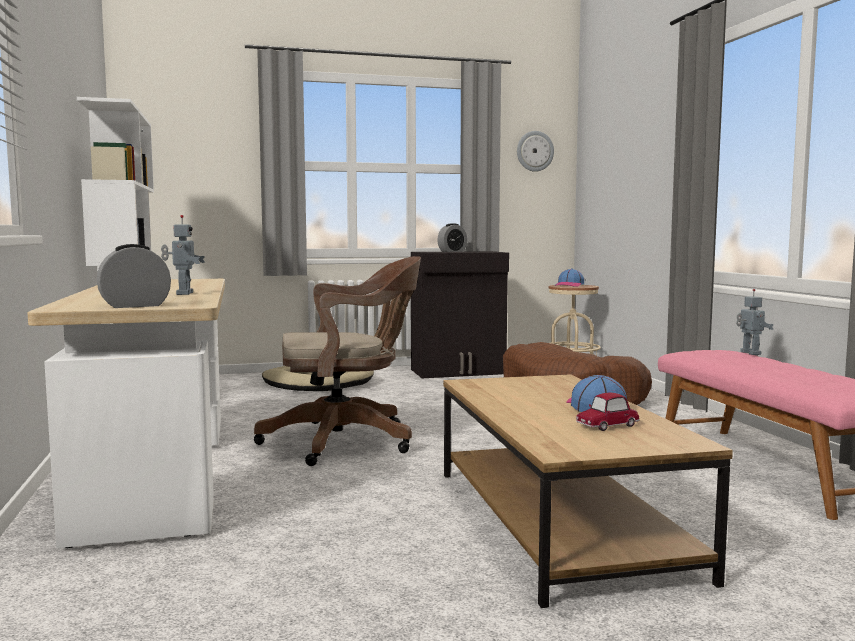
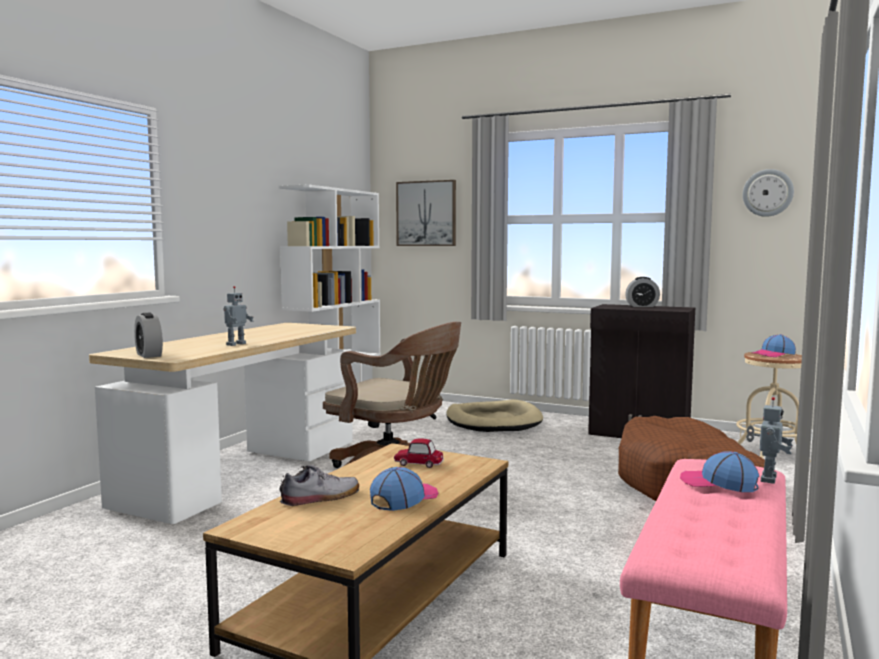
camera: 40 degrees right, 0 degrees up
alarm clock [97,244,171,308] -> alarm clock turned 135 degrees counterclockwise [134,313,163,358]
toy car [576,393,640,431] -> toy car moved to [394,438,444,468]
none -> shoe [279,465,359,506]
none -> picture [396,180,456,246]
none -> cap [680,451,759,492]

